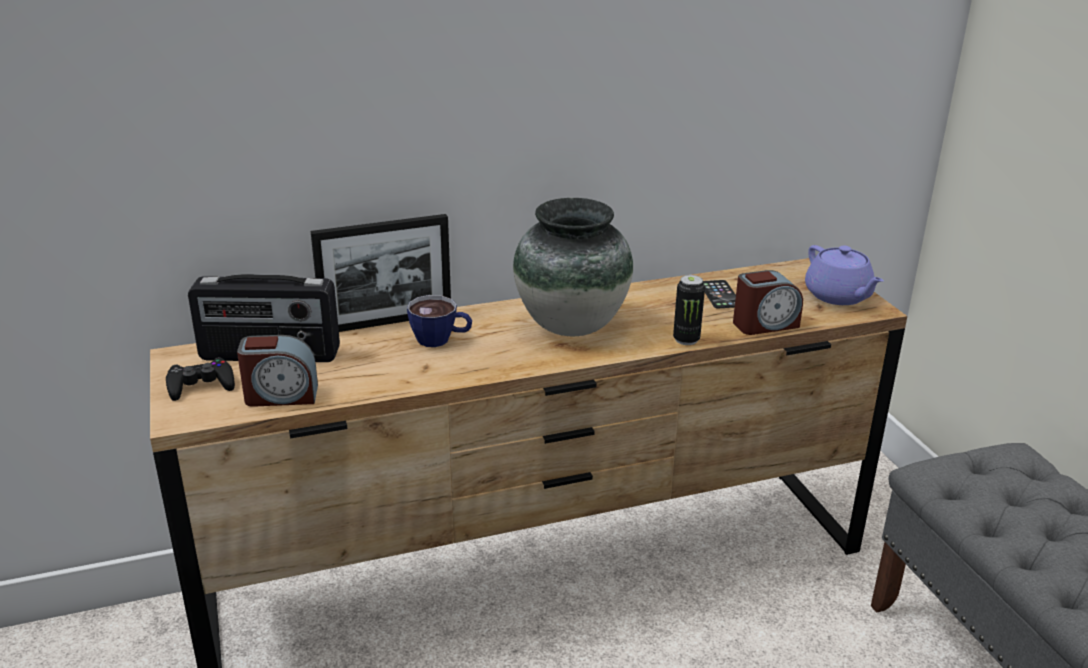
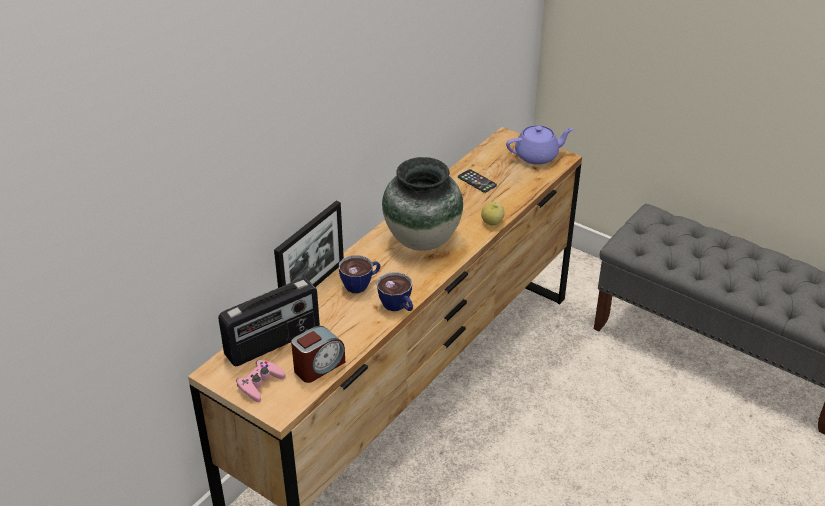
camera: 35 degrees left, 10 degrees up
black game controller [166,357,235,401] -> pink game controller [236,360,285,402]
can [673,275,705,345] -> apple [481,202,504,225]
alarm clock [733,270,803,335] -> none
purple teapot [805,245,884,305] -> purple teapot turned 45 degrees counterclockwise [506,125,574,165]
none -> cup [377,272,413,311]

